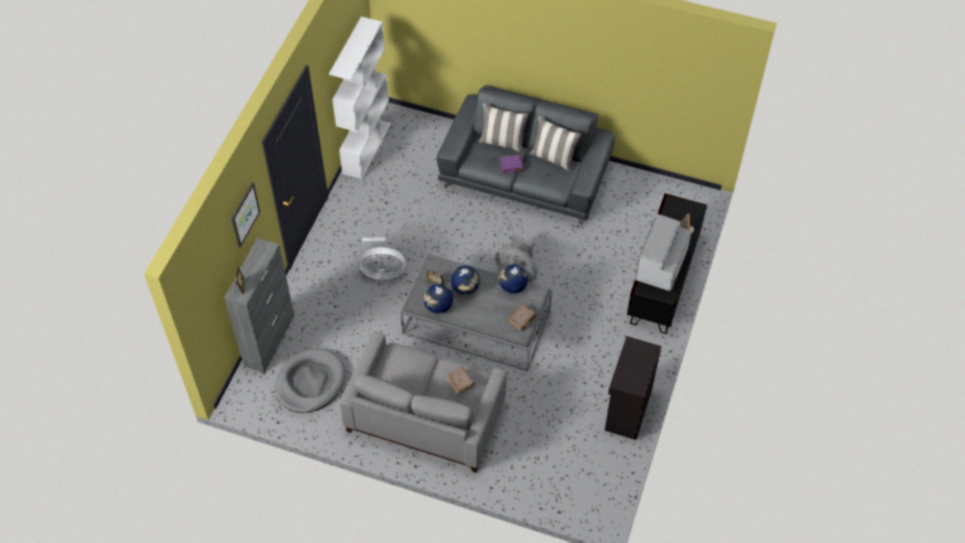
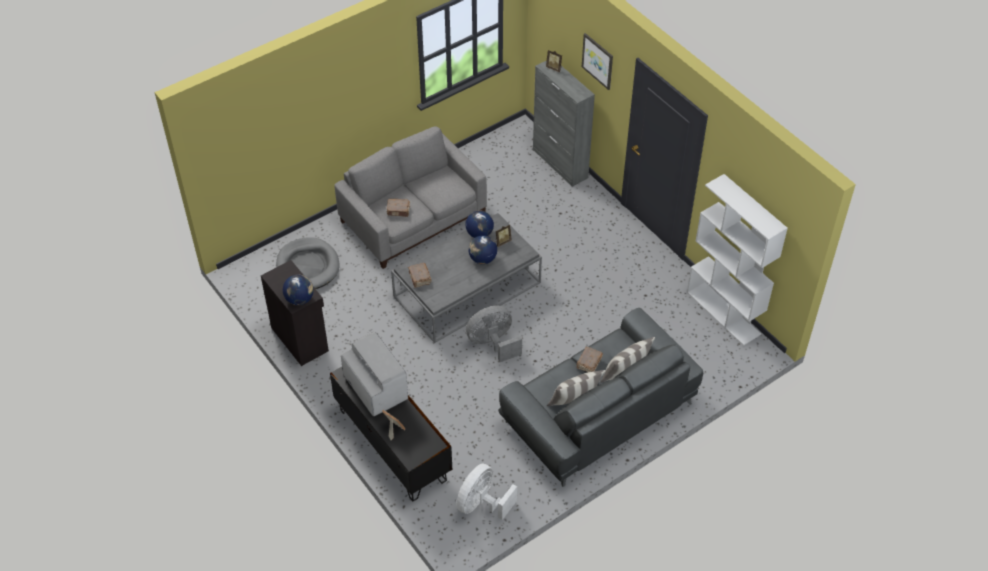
camera: 125 degrees right, 5 degrees down
grey dog bed [275,348,345,413] -> grey dog bed moved to [276,237,340,289]
white fan [359,238,406,280] -> white fan moved to [456,464,517,520]
globe [499,264,528,294] -> globe moved to [283,274,314,305]
purple book [500,155,524,173] -> brown book [576,347,603,372]

